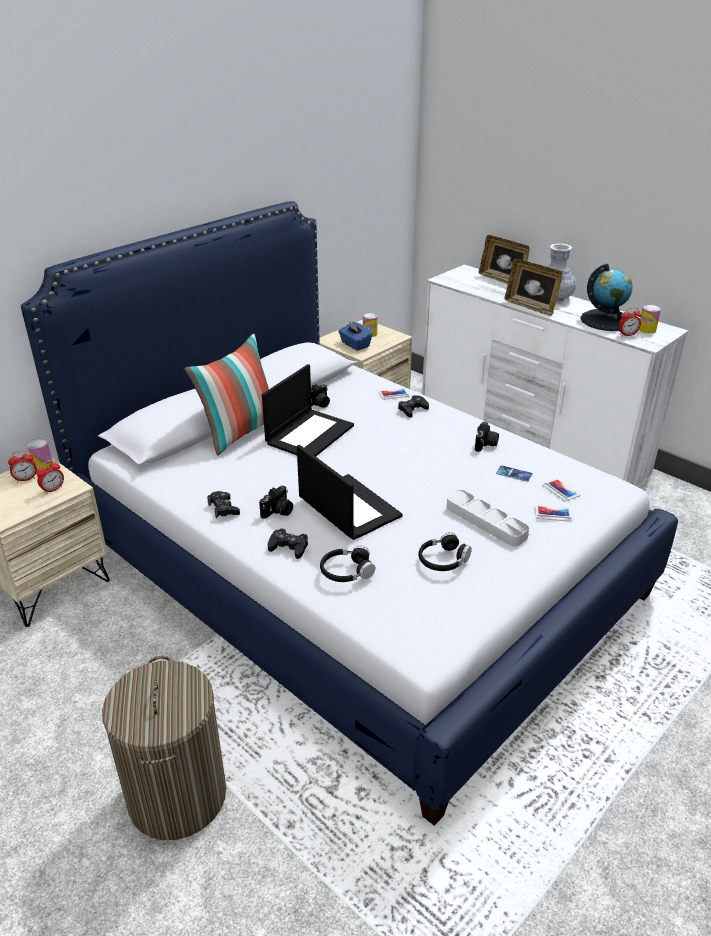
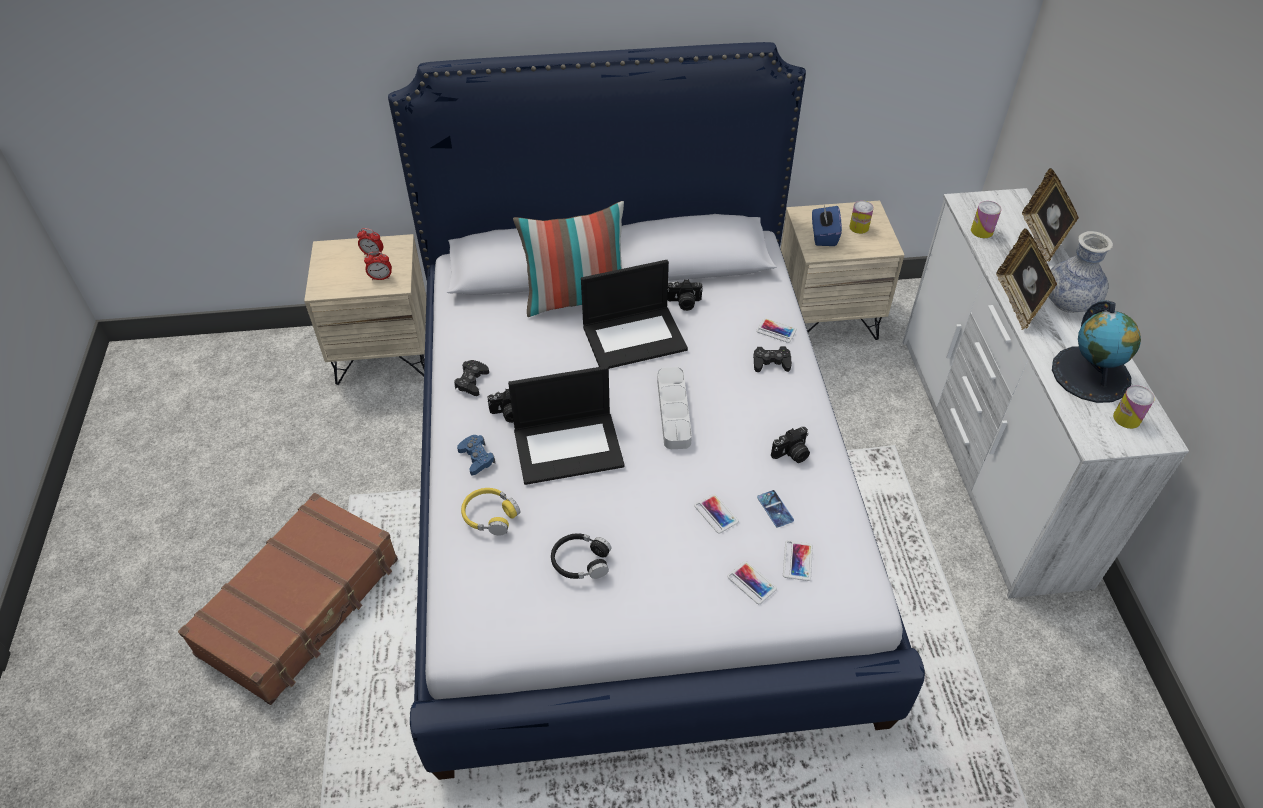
camera: 40 degrees right, 15 degrees up
can [27,438,53,470] -> can moved to [971,201,1001,238]
laundry basket [102,656,226,840] -> brown suitcase [178,493,398,705]
black game controller [268,528,308,559] -> blue game controller [457,435,495,475]
laptop [297,445,403,540] -> laptop turned 75 degrees clockwise [508,366,625,485]
black headphones [320,546,375,582] -> yellow headphones [461,488,520,535]
grey tray [447,490,529,546] -> grey tray moved to [657,367,692,449]
alarm clock [618,307,642,336] -> none
none -> phone [694,494,739,534]

